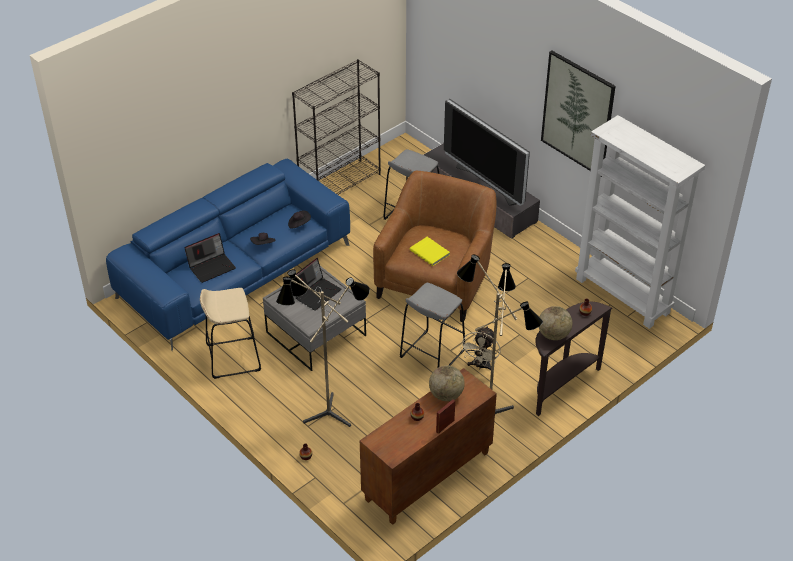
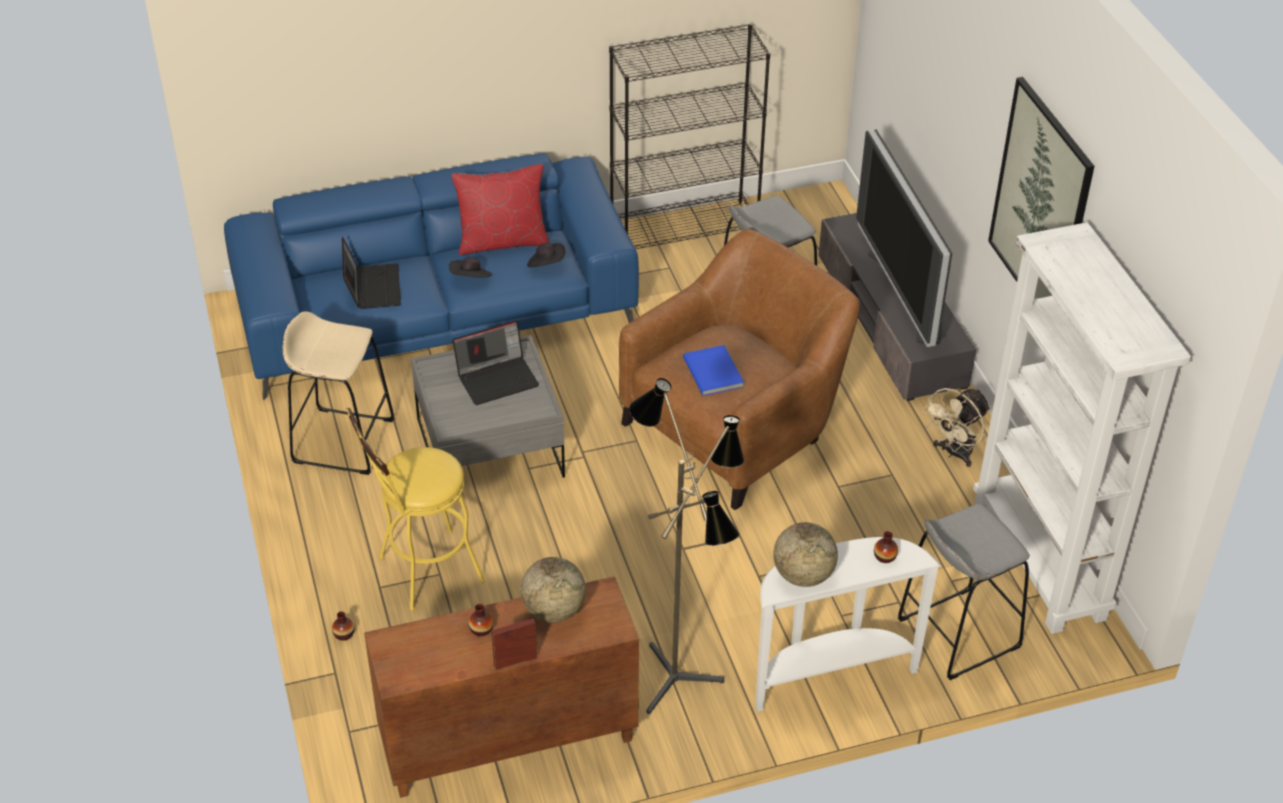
camera: 25 degrees right, 0 degrees up
laptop [184,233,236,283] -> laptop turned 90 degrees counterclockwise [342,237,401,309]
floor lamp [276,269,370,427] -> yellow stool [346,408,485,611]
grey stool [400,283,465,368] -> grey stool moved to [898,504,1030,680]
yellow book [410,237,450,266] -> blue book [683,345,744,396]
beige fan [460,326,501,370] -> beige fan moved to [922,388,990,467]
brown console table [535,302,612,416] -> white console table [755,537,941,712]
none -> red pillow [451,164,549,255]

